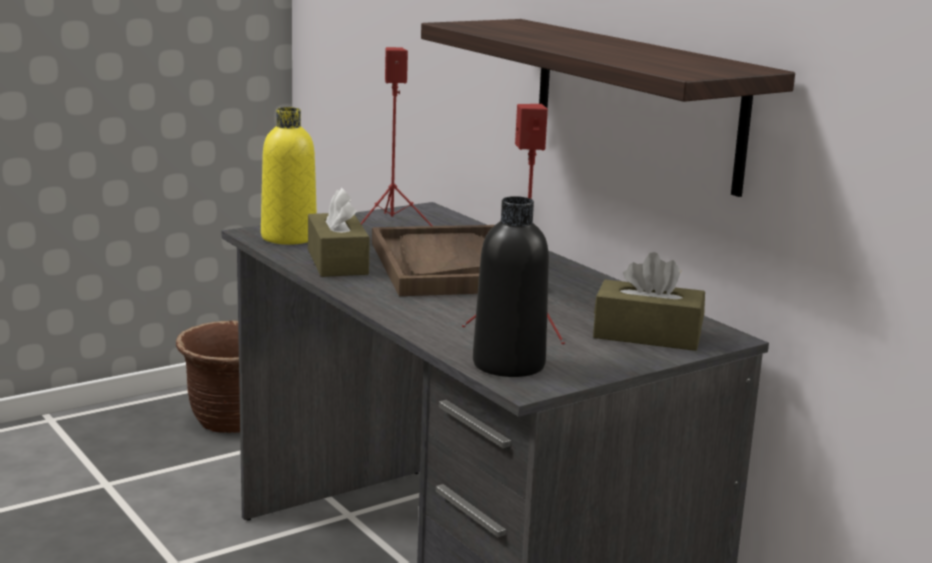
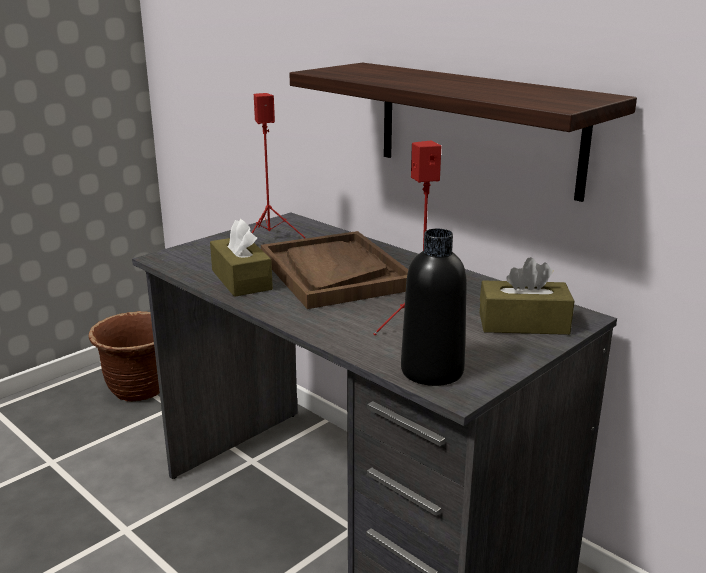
camera: 10 degrees left, 5 degrees up
yellow bottle [261,107,317,245] -> none

